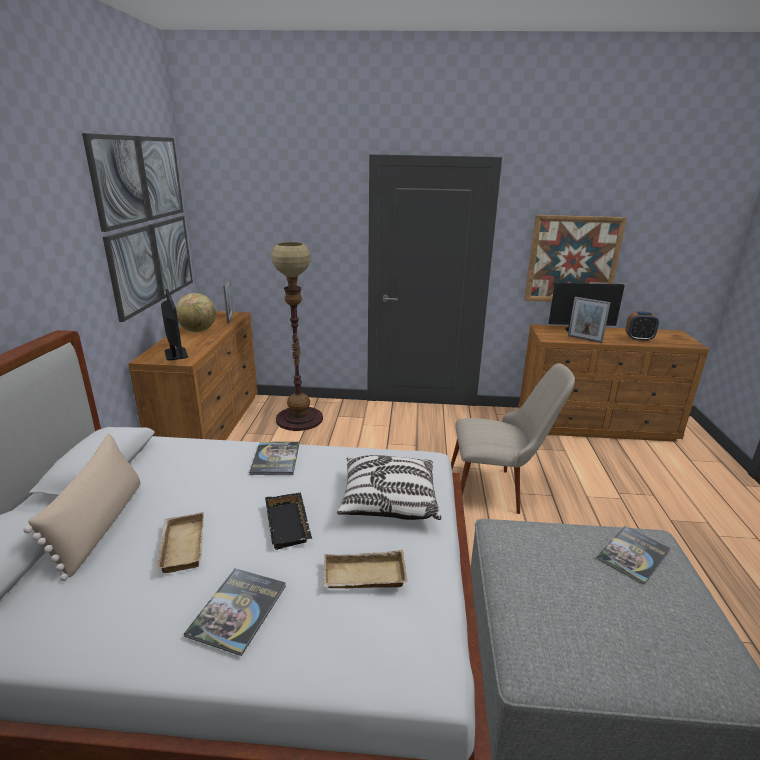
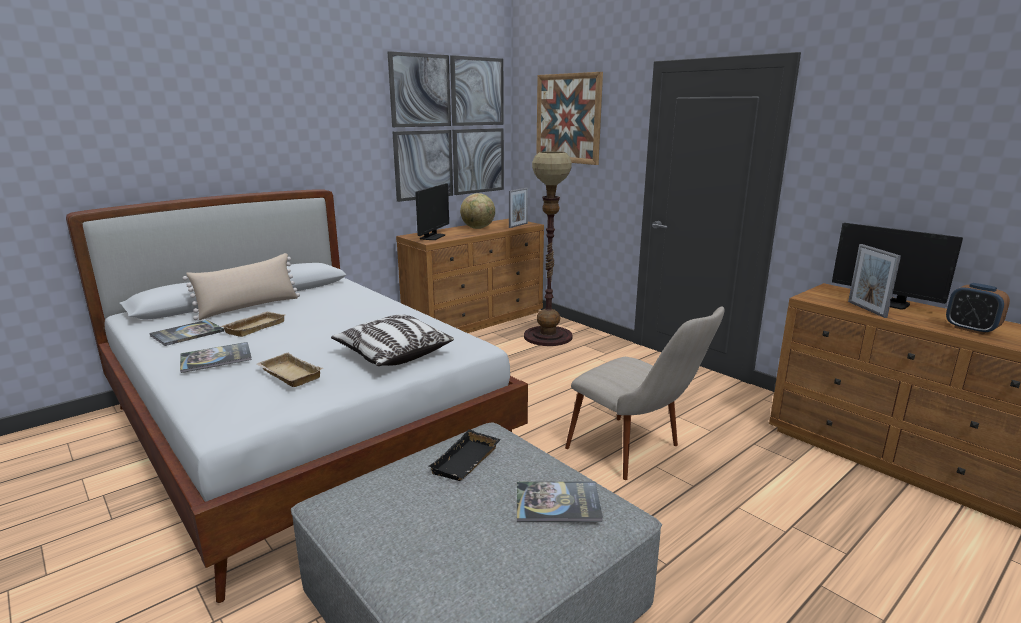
camera: 45 degrees right, 5 degrees down
book [249,442,299,475] -> book moved to [149,320,224,346]
black tray [265,492,312,550] -> black tray moved to [428,429,501,481]
picture [524,215,627,302] -> picture moved to [536,72,603,165]

